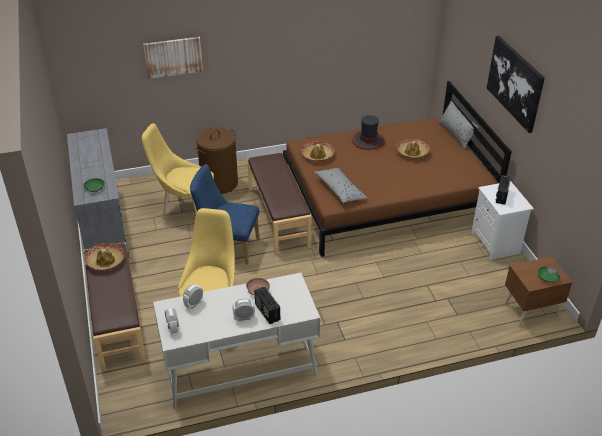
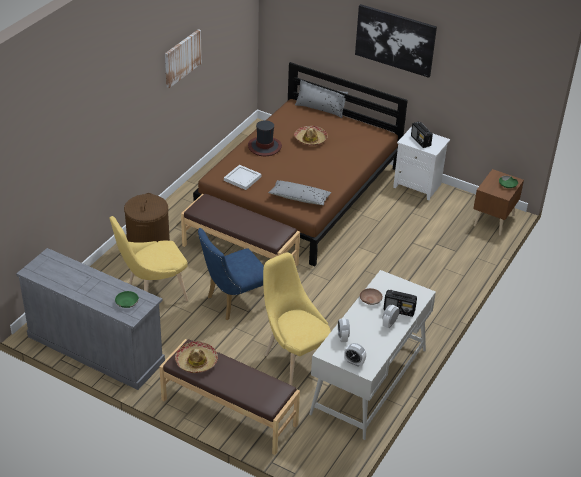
camera: 45 degrees left, 0 degrees up
picture [143,37,203,79] -> picture moved to [165,29,202,88]
hat [301,141,335,162] -> white tray [224,165,262,190]

